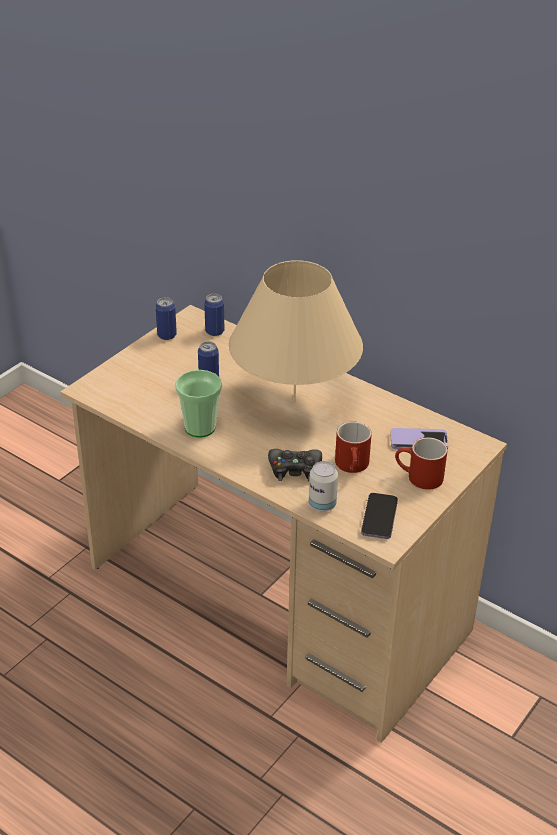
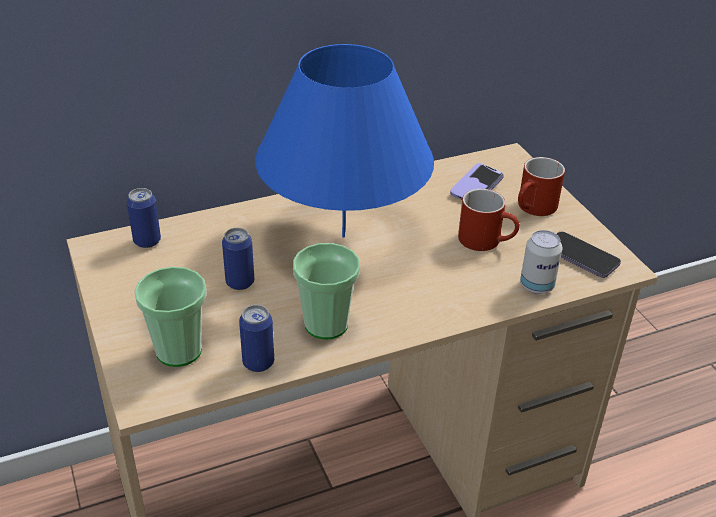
camera: 60 degrees left, 0 degrees up
can [156,297,177,340] -> can moved to [239,305,274,372]
beige table lamp [229,260,363,403] -> blue table lamp [255,44,434,238]
black game controller [268,449,322,481] -> none
none -> cup [134,267,207,367]

